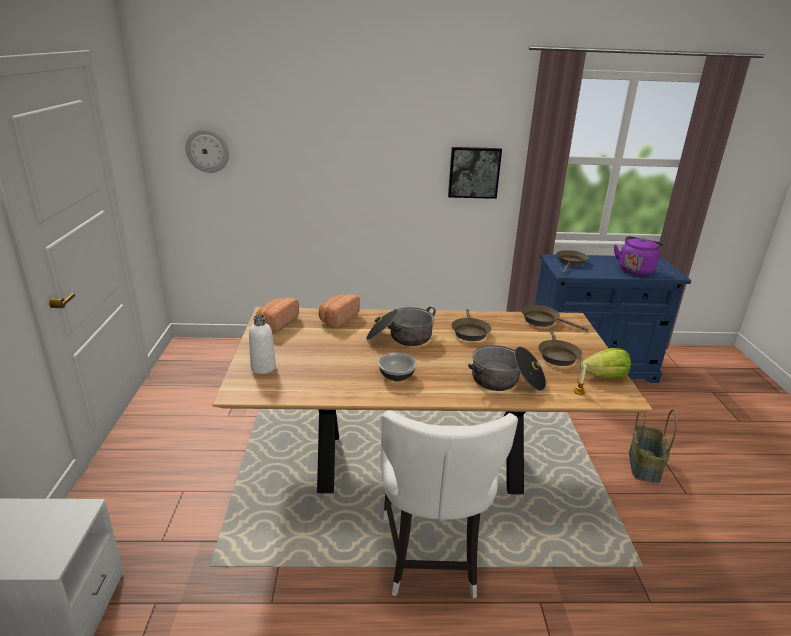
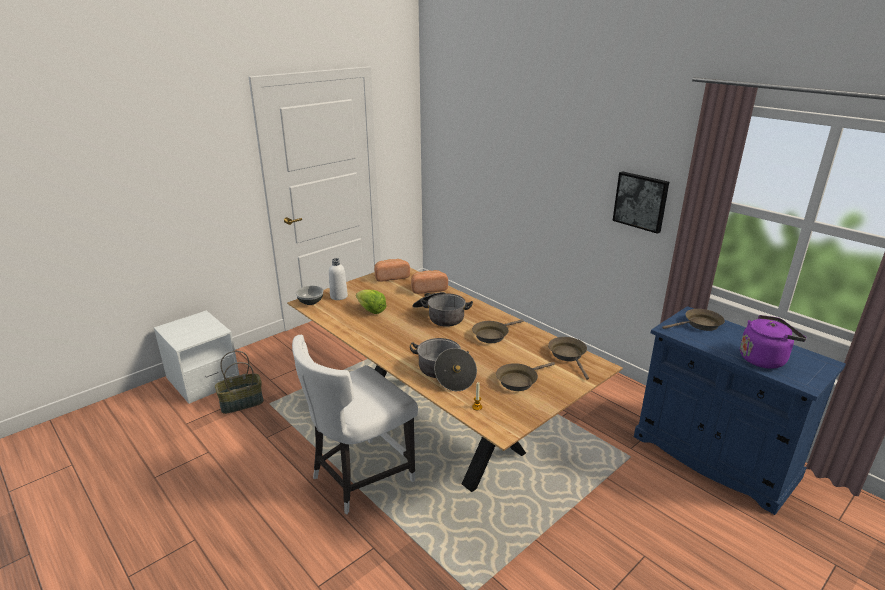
camera: 50 degrees right, 0 degrees up
wall clock [185,129,229,173] -> none
bowl [378,353,417,381] -> bowl moved to [296,286,324,305]
lettuce [580,348,631,378] -> lettuce moved to [356,289,386,314]
basket [629,410,677,483] -> basket moved to [215,351,264,414]

